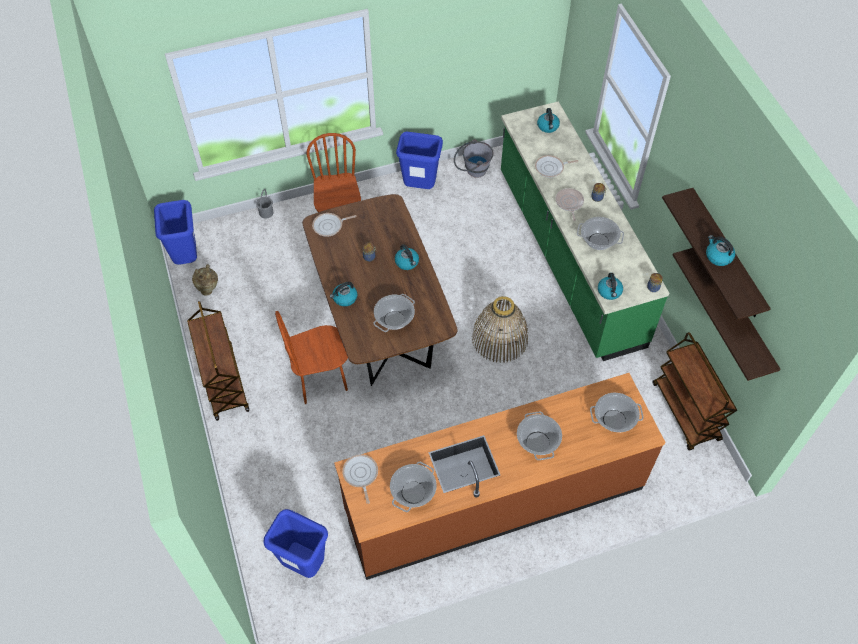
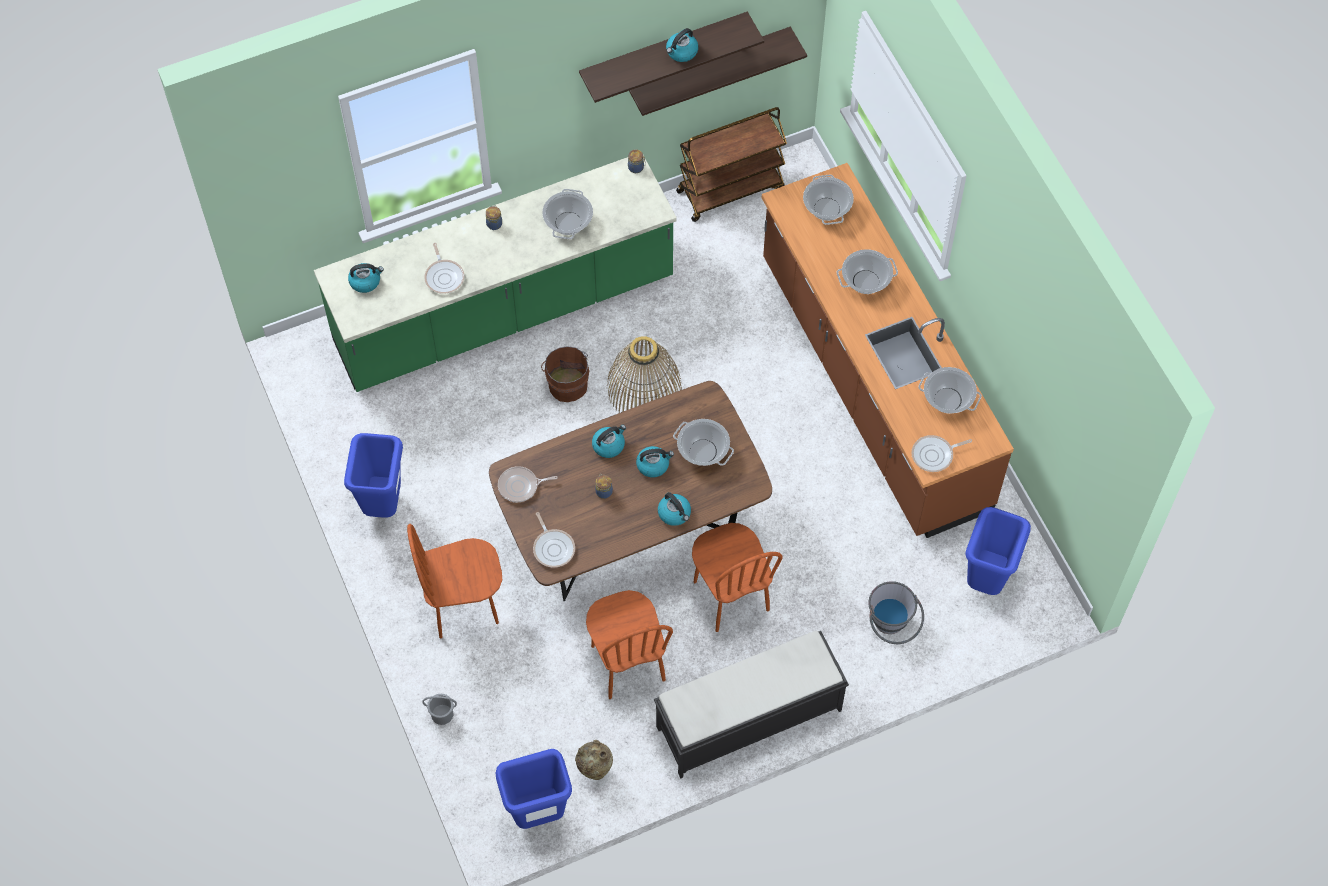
camera: 95 degrees left, 5 degrees up
brown cart [187,301,249,421] -> black bench [654,631,849,778]
grey bucket [454,139,494,178] -> grey bucket moved to [868,581,924,644]
frying pan [556,188,584,221] -> frying pan moved to [498,466,557,502]
kettle [598,273,623,300] -> kettle moved to [636,446,674,477]
none -> brown bucket [541,346,589,402]
none -> brown chair [586,590,673,699]

